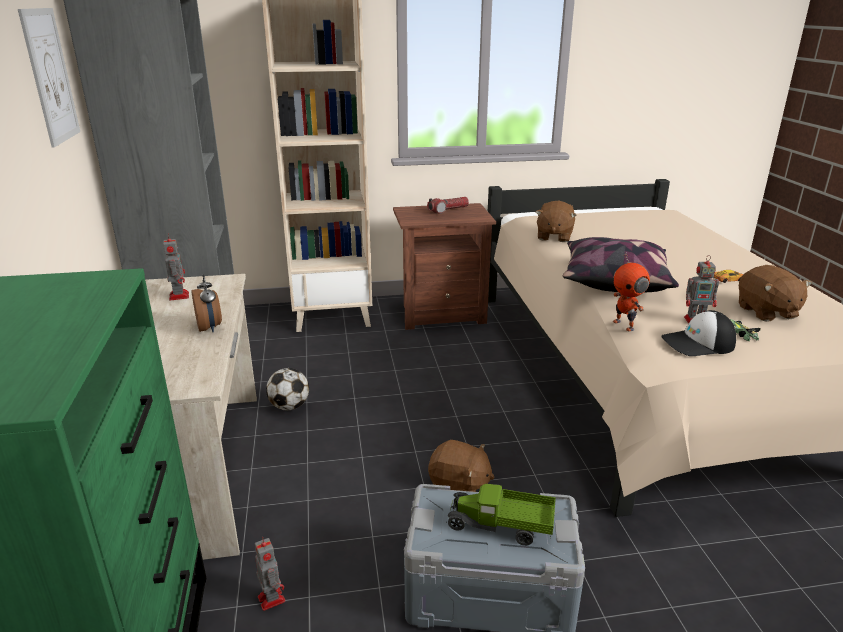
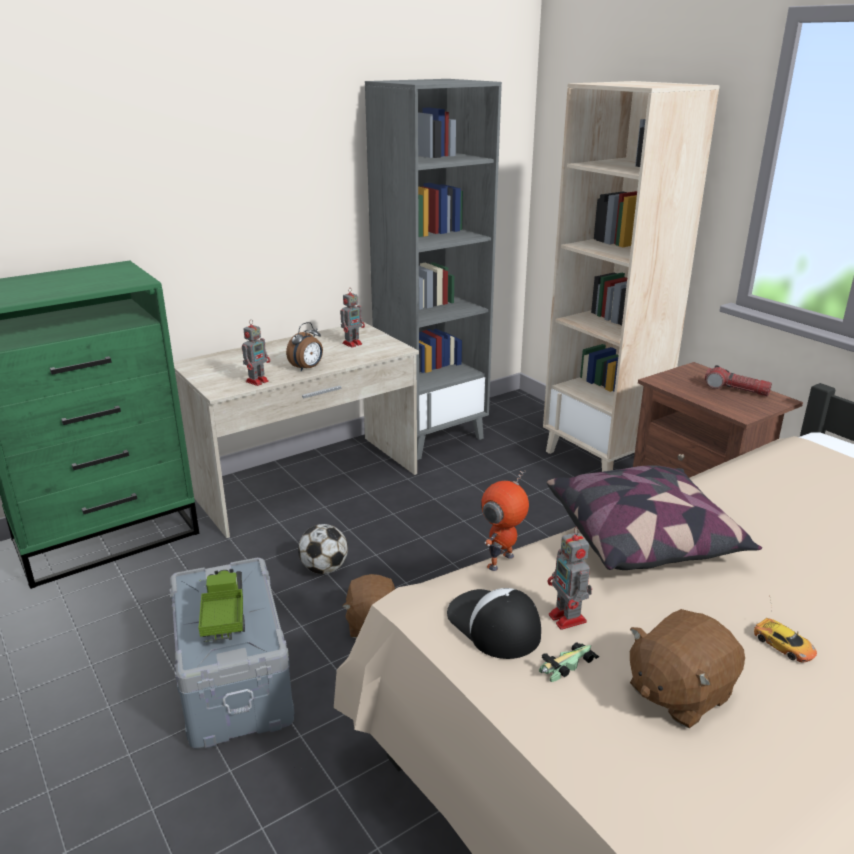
camera: 65 degrees right, 0 degrees up
picture [18,8,80,147] -> none
toy robot [255,536,285,611] -> toy robot moved to [242,319,270,386]
football [266,368,309,411] -> football moved to [298,524,348,574]
brown plush toy [536,201,577,242] -> none

